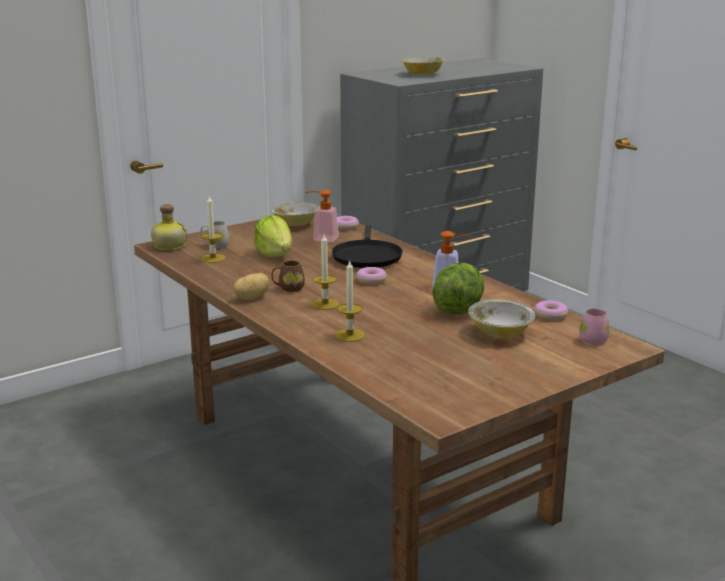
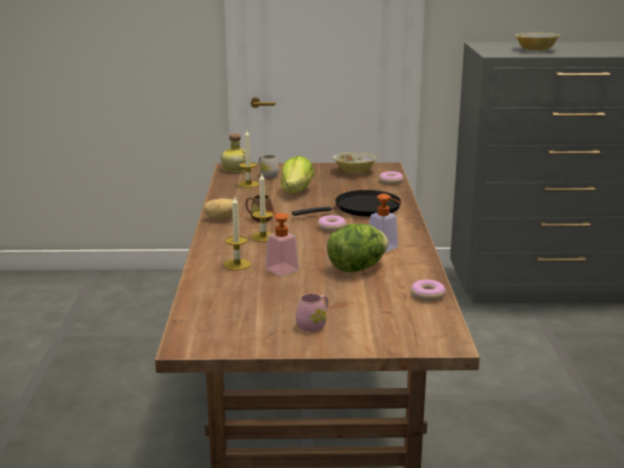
camera: 35 degrees right, 0 degrees up
soap dispenser [305,190,339,242] -> soap dispenser moved to [265,211,299,276]
black frying pan [332,225,403,268] -> black frying pan turned 150 degrees counterclockwise [292,190,401,217]
bowl [468,299,535,338] -> none
pink mug [579,308,610,345] -> pink mug moved to [296,293,328,332]

